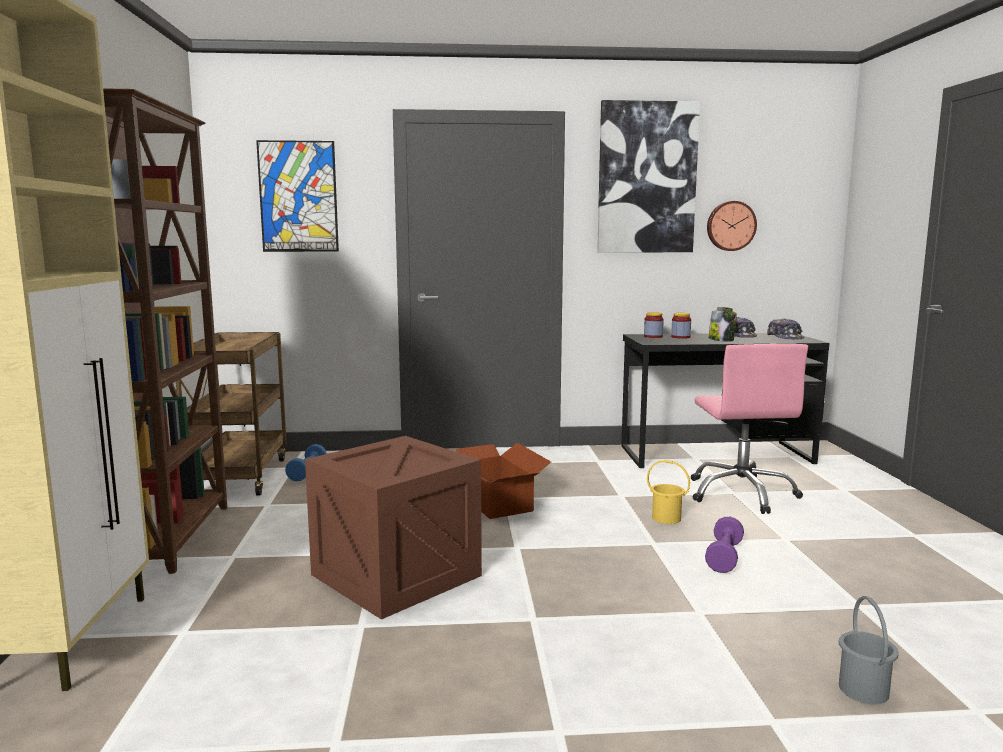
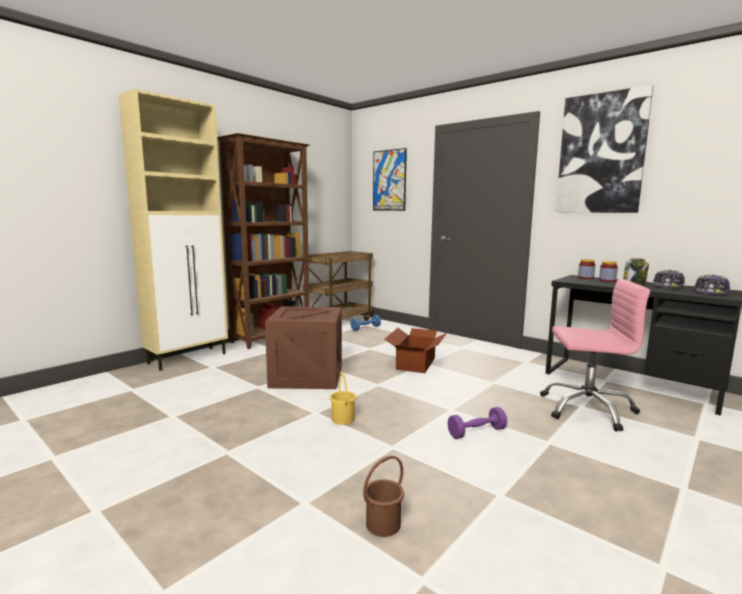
camera: 45 degrees right, 0 degrees up
yellow bucket [647,460,690,524] -> yellow bucket moved to [329,372,356,425]
pink office chair [690,344,808,514] -> pink office chair turned 120 degrees counterclockwise [540,279,650,431]
wall clock [707,201,757,251] -> none
grey bucket [839,596,899,704] -> brown bucket [363,456,404,537]

